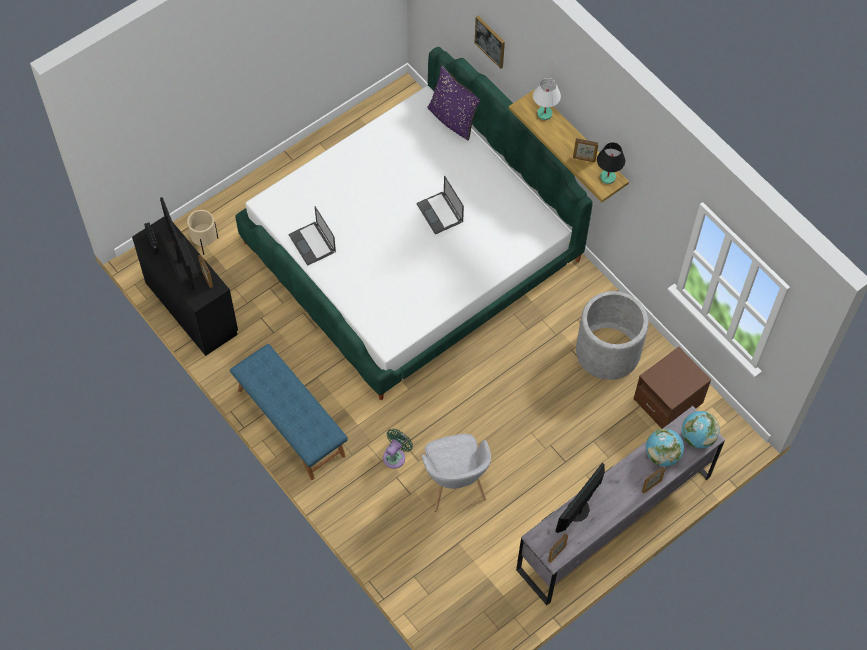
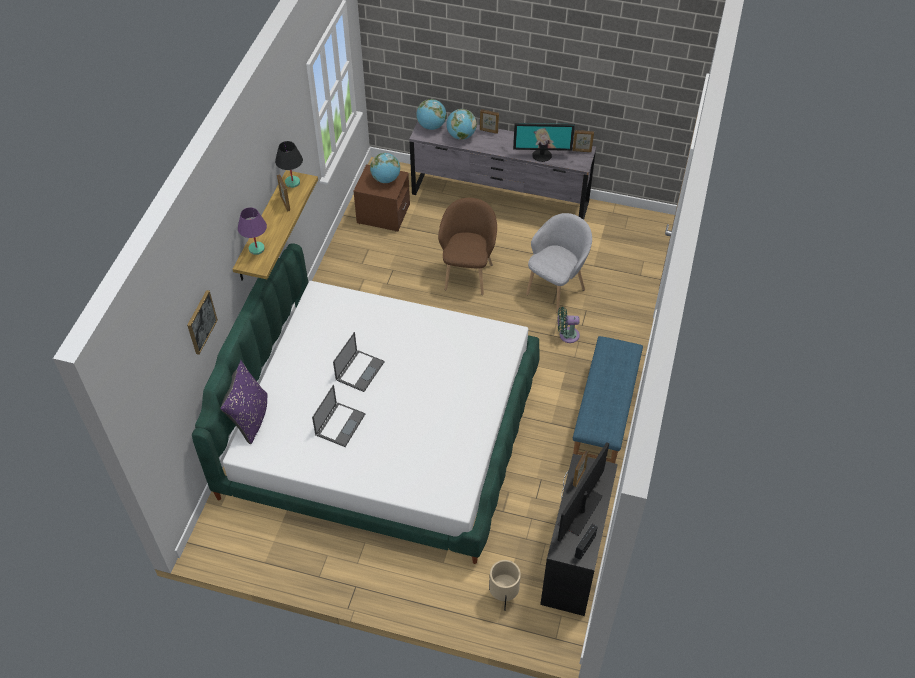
camera: 125 degrees left, 10 degrees down
laptop [289,206,336,266] -> laptop moved to [312,385,365,447]
white table lamp [533,78,561,120] -> purple table lamp [238,207,267,255]
grey planter [576,291,649,380] -> none
none -> globe [370,153,400,183]
none -> brown armchair [438,198,497,295]

